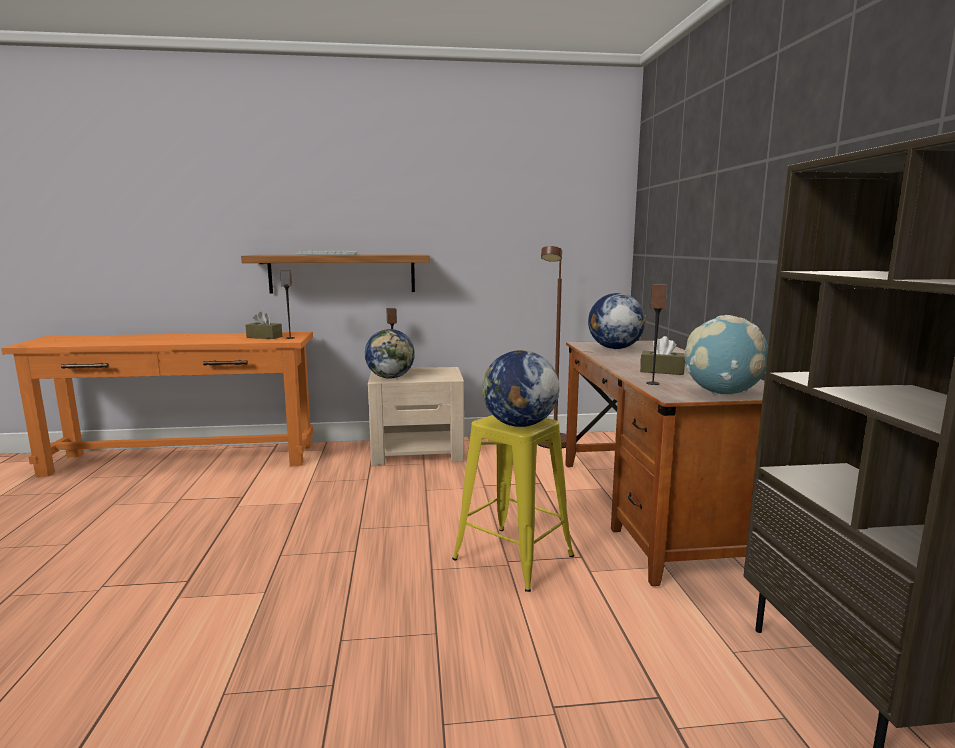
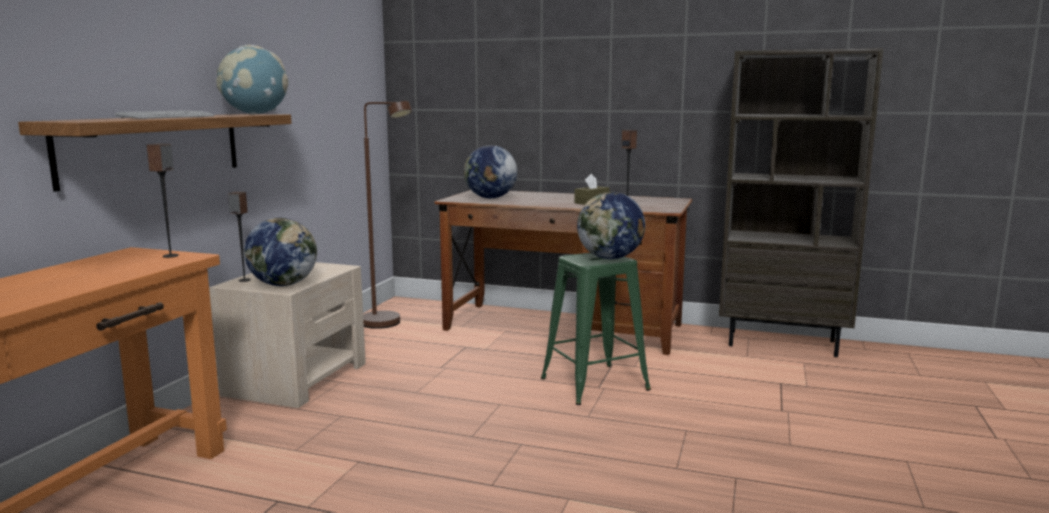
camera: 65 degrees left, 0 degrees up
brown tissue box [245,311,282,339] -> none
yellow stool [452,415,574,592] -> green stool [541,253,651,405]
globe [684,315,768,395] -> globe moved to [216,45,289,114]

